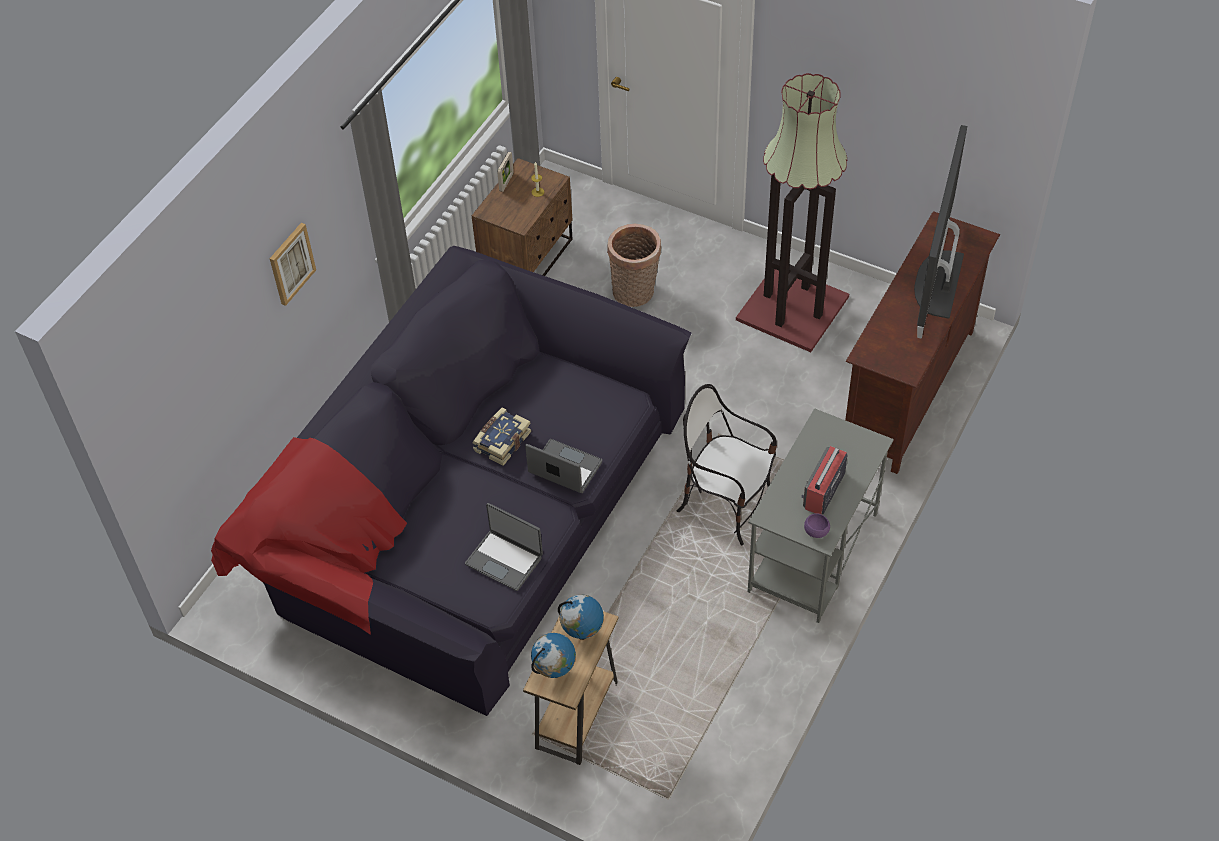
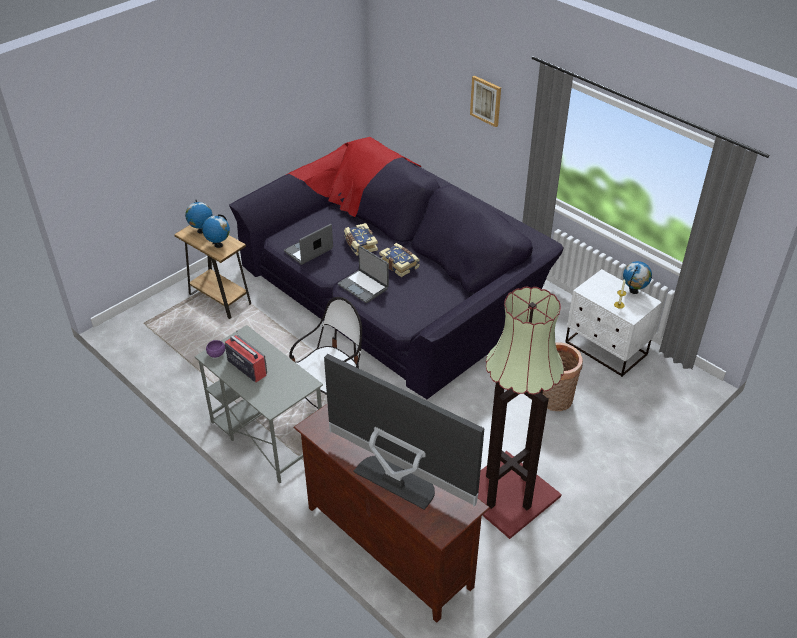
camera: 105 degrees right, 10 degrees down
brown nightstand [472,158,573,276] -> white nightstand [565,269,662,377]
picture frame [497,152,514,192] -> globe [623,261,652,294]
laptop [525,439,602,493] -> laptop turned 90 degrees clockwise [338,245,389,303]
none -> book [344,223,378,256]

